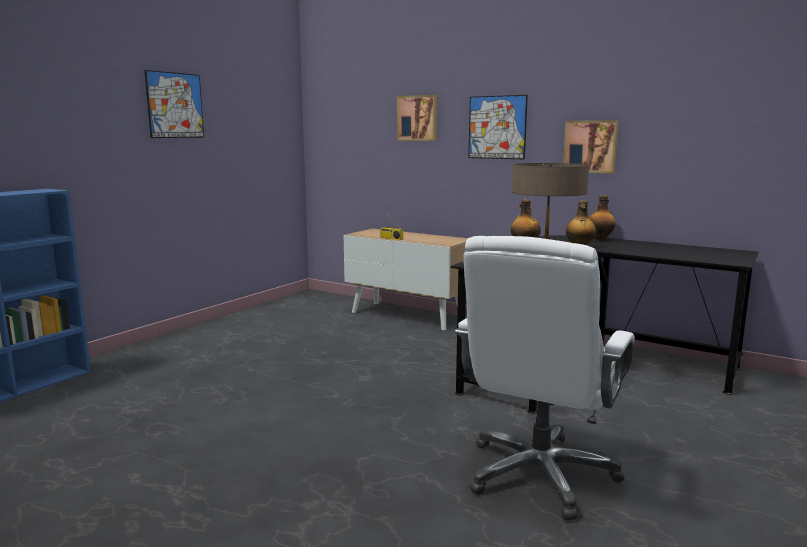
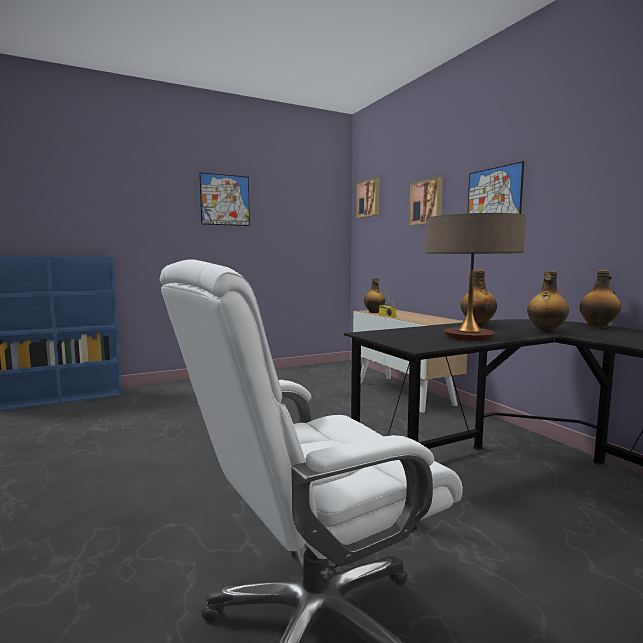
camera: 30 degrees right, 5 degrees down
picture [563,120,619,174] -> picture moved to [356,178,380,218]
none -> bottle [364,278,385,313]

